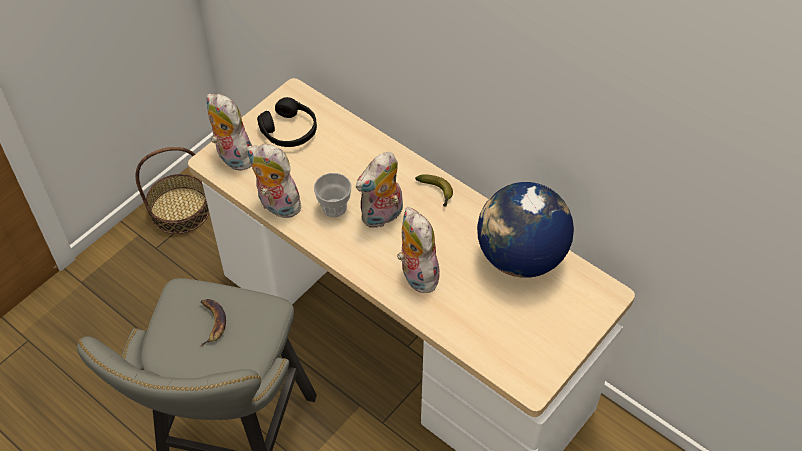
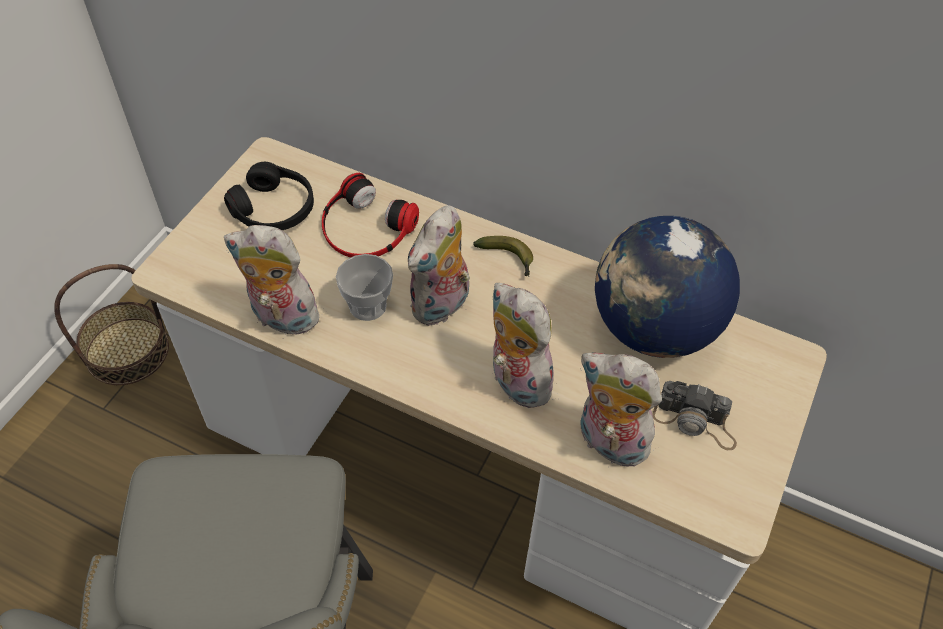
camera: 15 degrees left, 0 degrees up
banana [200,299,226,346] -> none
plush toy [207,94,252,171] -> plush toy moved to [580,353,662,468]
none -> headphones [322,173,419,257]
none -> camera [652,381,737,450]

